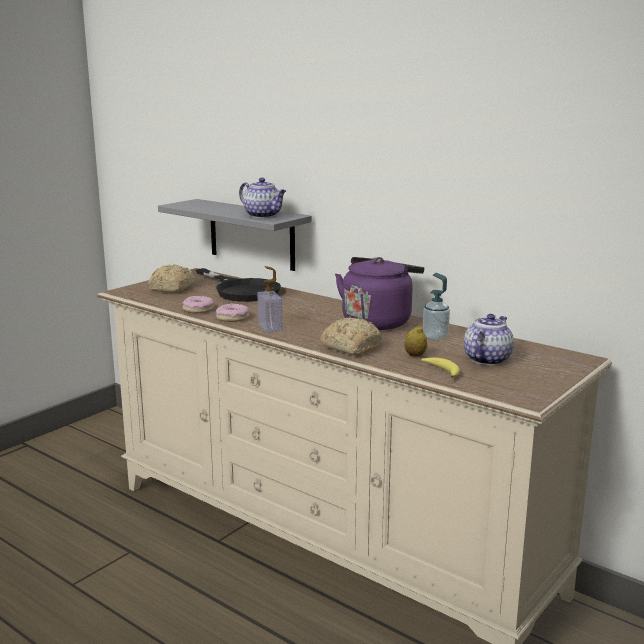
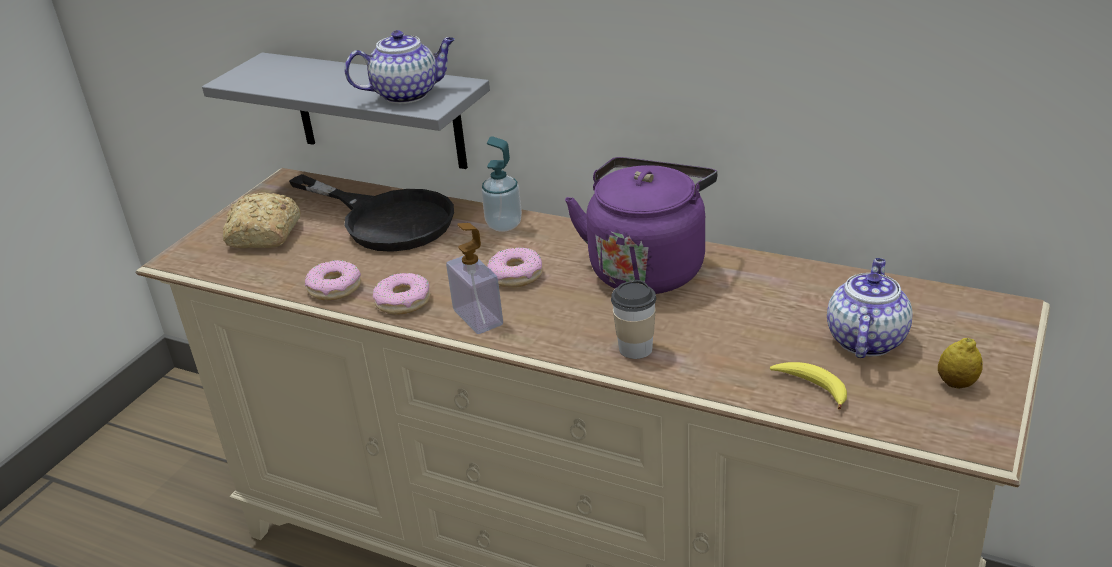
camera: 10 degrees left, 15 degrees up
teapot [239,178,286,218] -> teapot turned 45 degrees counterclockwise [344,30,455,104]
bread [320,318,382,355] -> cup [611,280,656,359]
lemon [404,326,427,357] -> lemon moved to [938,337,983,388]
soap dispenser [423,273,450,340] -> soap dispenser moved to [481,136,522,232]
none -> donut [487,248,543,287]

